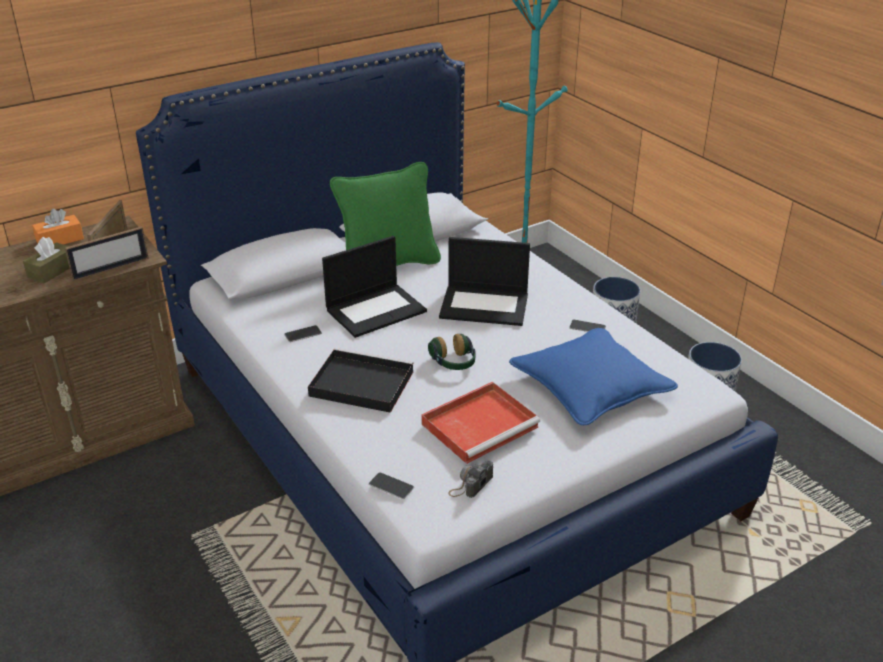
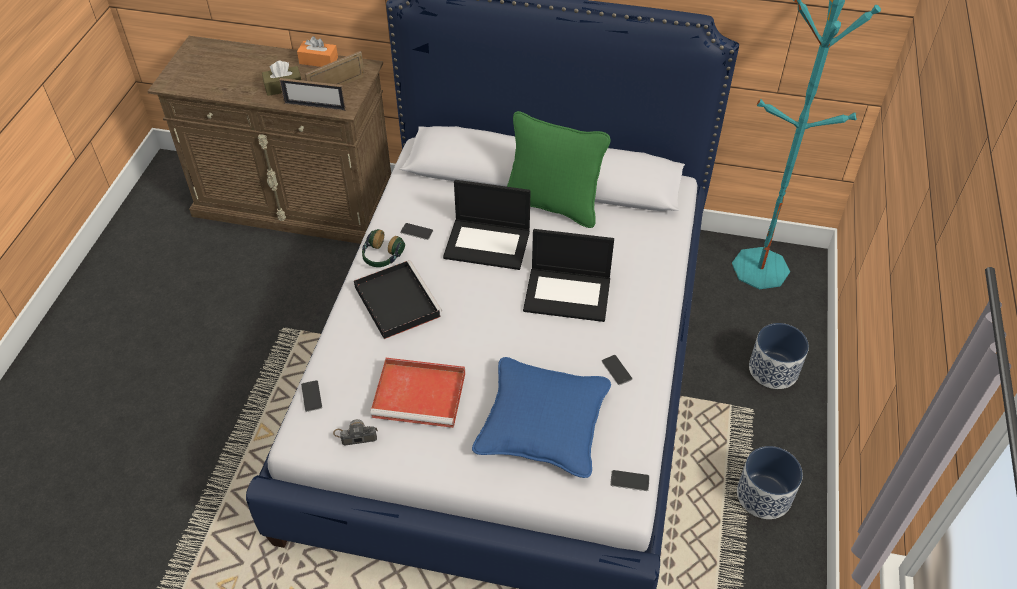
camera: 45 degrees right, 15 degrees up
headphones [428,334,476,370] -> headphones moved to [362,229,405,267]
laptop [439,237,530,326] -> laptop turned 45 degrees counterclockwise [523,229,614,322]
none -> phone [610,470,650,491]

